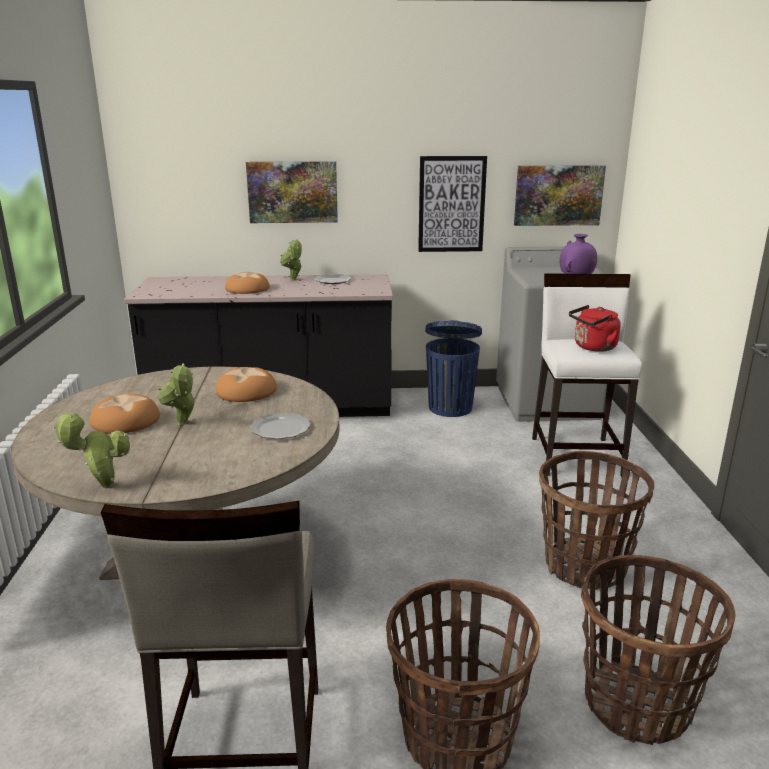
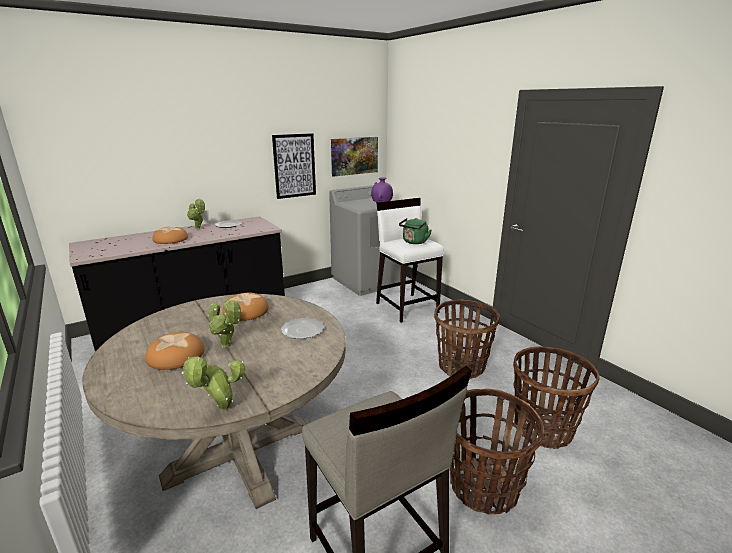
camera: 30 degrees left, 0 degrees up
picture [246,162,338,223] -> none
blue trash can [425,320,482,417] -> none
red kettle [569,305,621,352] -> green kettle [399,218,432,244]

